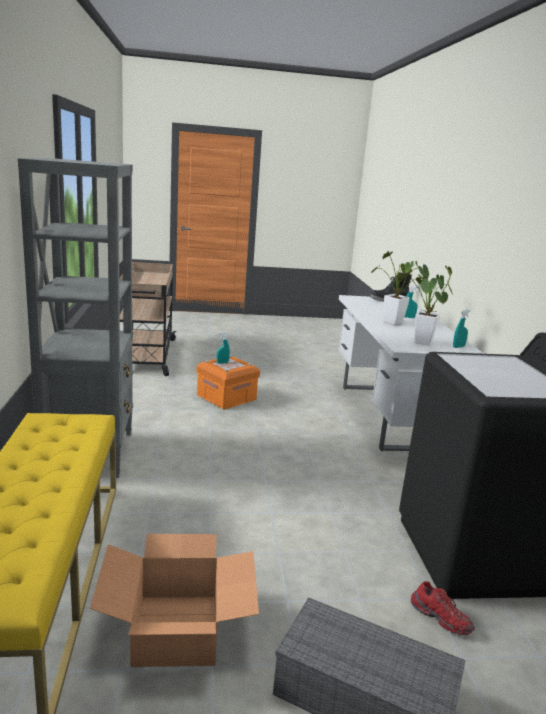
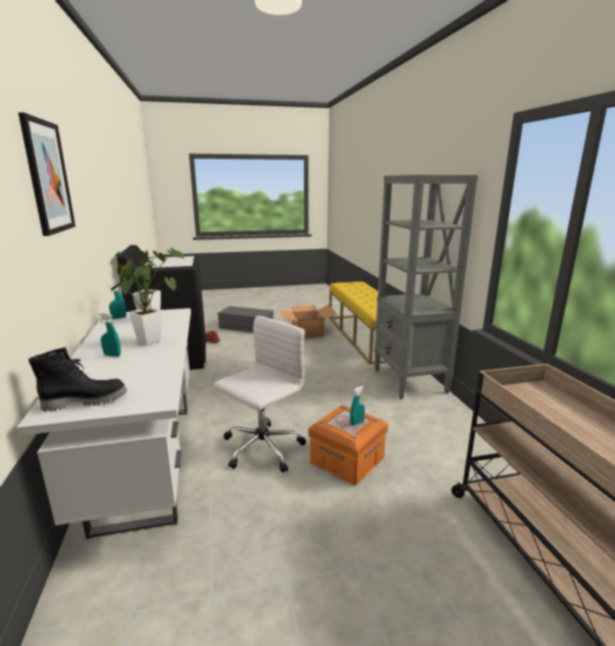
camera: 175 degrees right, 0 degrees up
none -> picture [18,112,76,236]
none -> white office chair [213,316,306,473]

